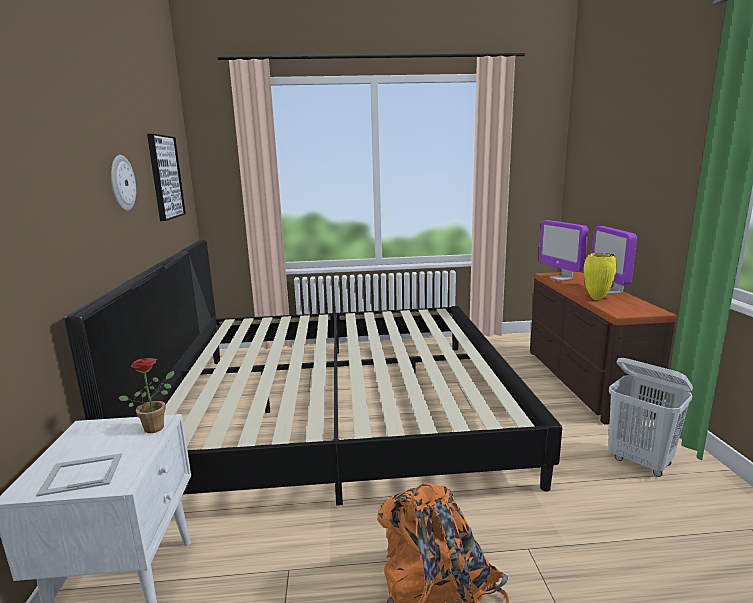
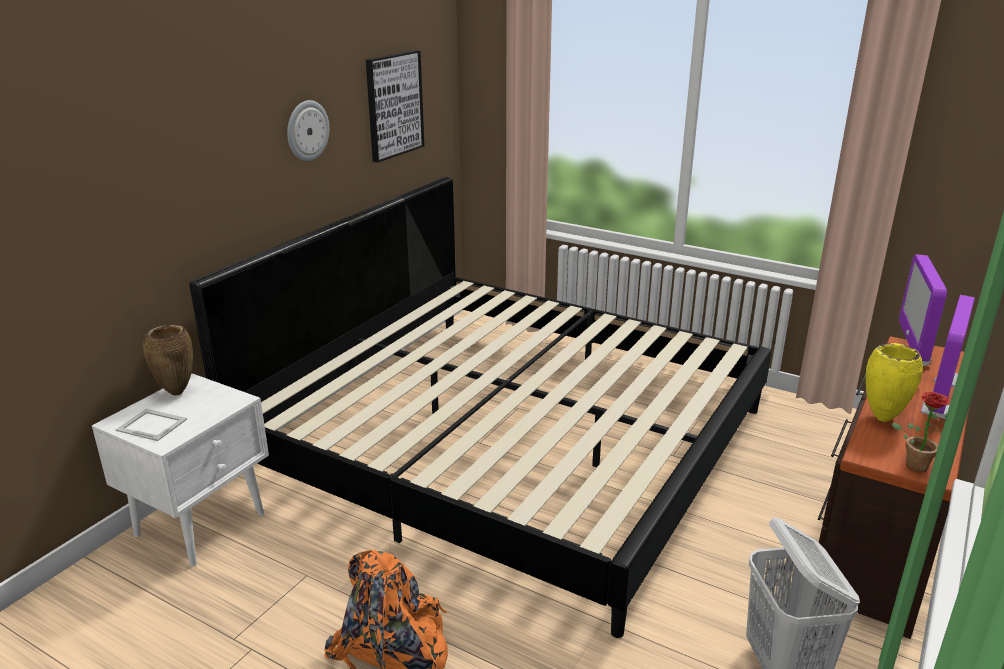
camera: 35 degrees right, 10 degrees up
potted plant [118,358,174,433] -> potted plant moved to [892,392,950,472]
none -> brown vase [143,325,193,395]

